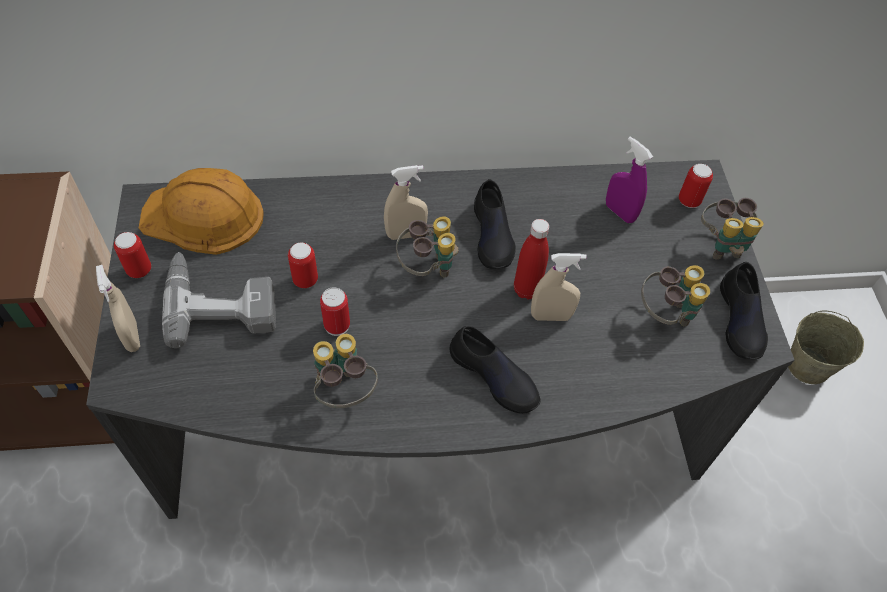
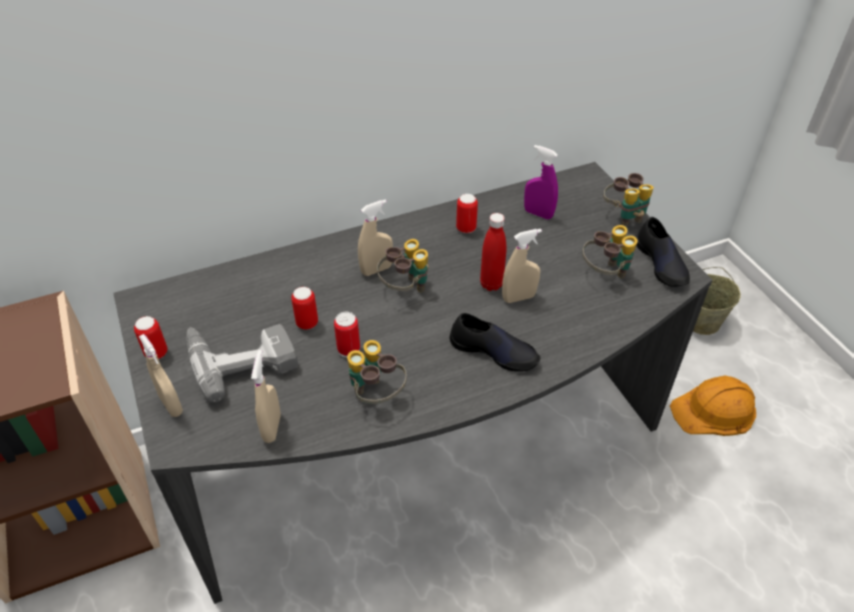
camera: 15 degrees left, 10 degrees down
orange hard hat [139,168,264,255] -> orange hard hat moved to [670,376,756,436]
black shoe [474,179,516,268] -> none
can [679,164,713,208] -> can moved to [456,194,478,233]
none -> beige spray bottle [251,350,281,443]

